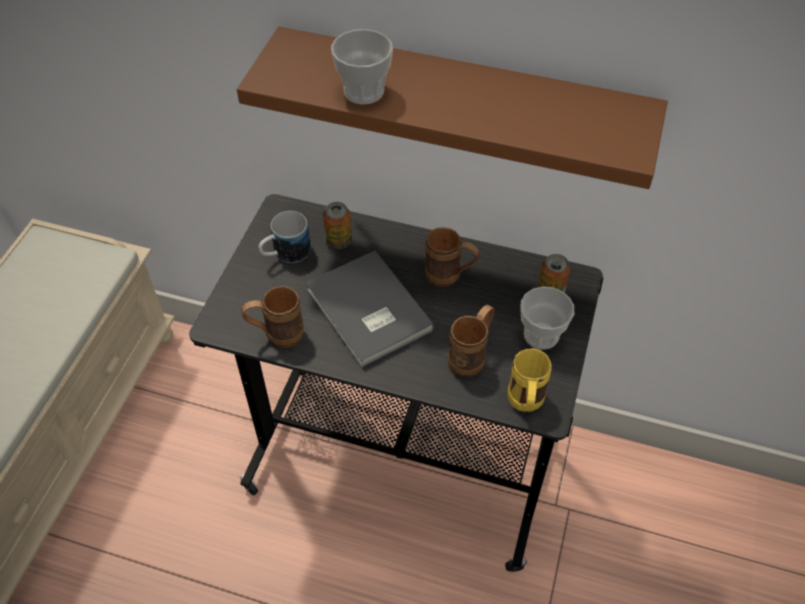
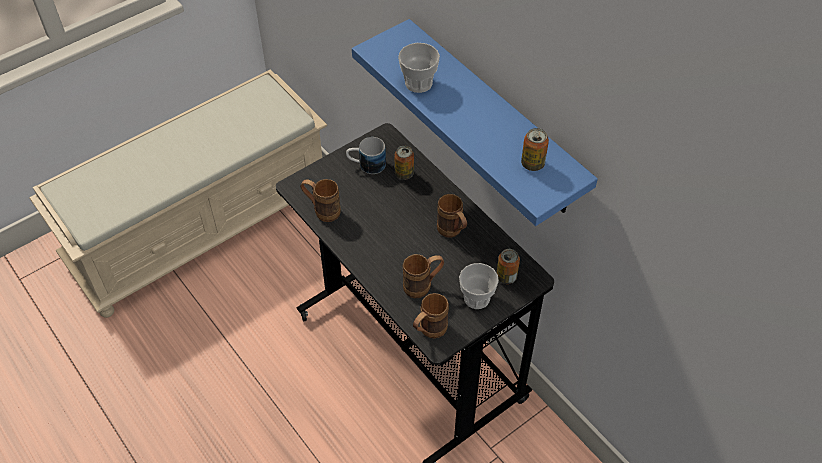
camera: 35 degrees right, 0 degrees up
brown shelf [237,27,668,189] -> blue shelf [352,19,598,226]
grey book [306,251,435,368] -> none
yellow mug [508,348,552,412] -> brown mug [413,293,449,338]
none -> can [521,128,549,171]

